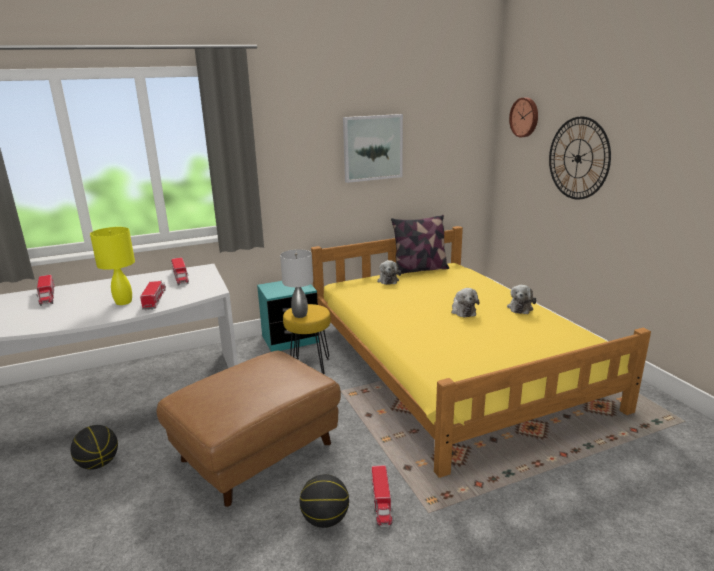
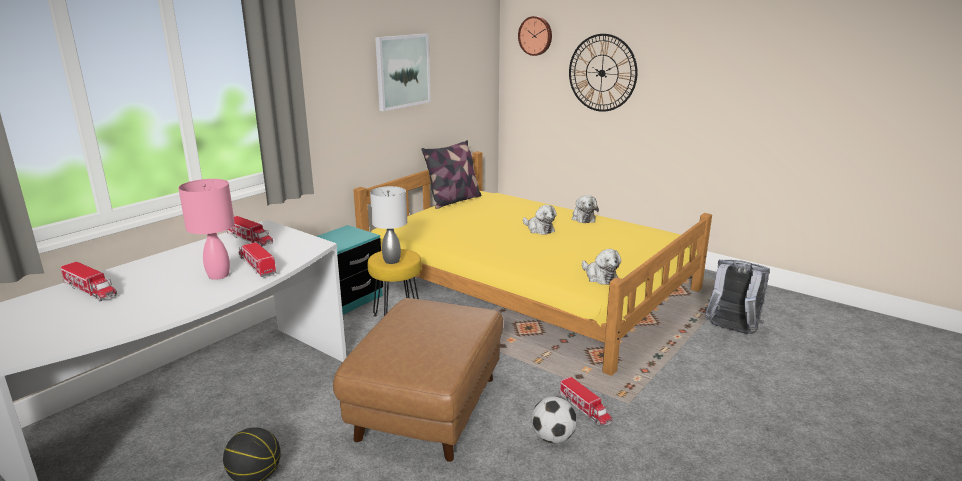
camera: 30 degrees left, 0 degrees up
yellow table lamp [90,227,135,305] -> pink table lamp [178,179,235,280]
basketball [300,474,349,528] -> football [531,396,577,443]
plush toy [377,260,401,285] -> plush toy moved to [582,249,621,285]
none -> grey backpack [704,260,770,334]

